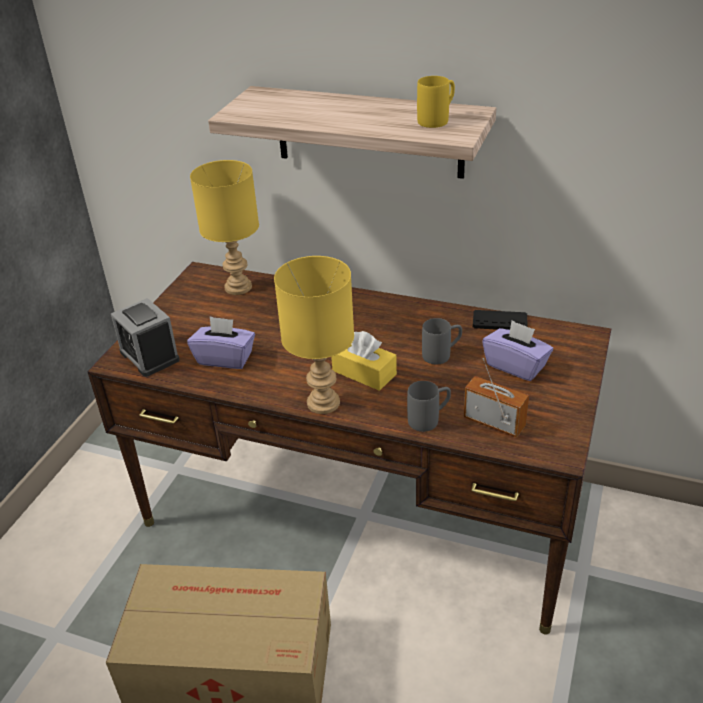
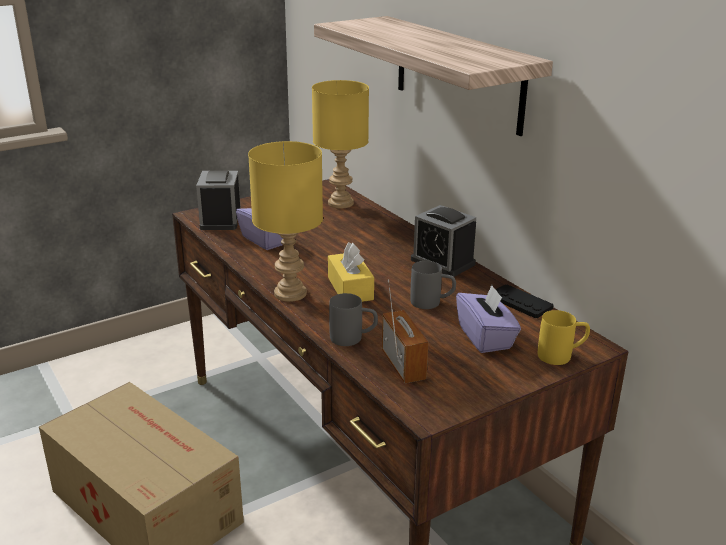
camera: 35 degrees right, 10 degrees down
yellow mug [417,76,455,128] -> yellow mug moved to [538,310,590,365]
none -> alarm clock [411,205,476,277]

